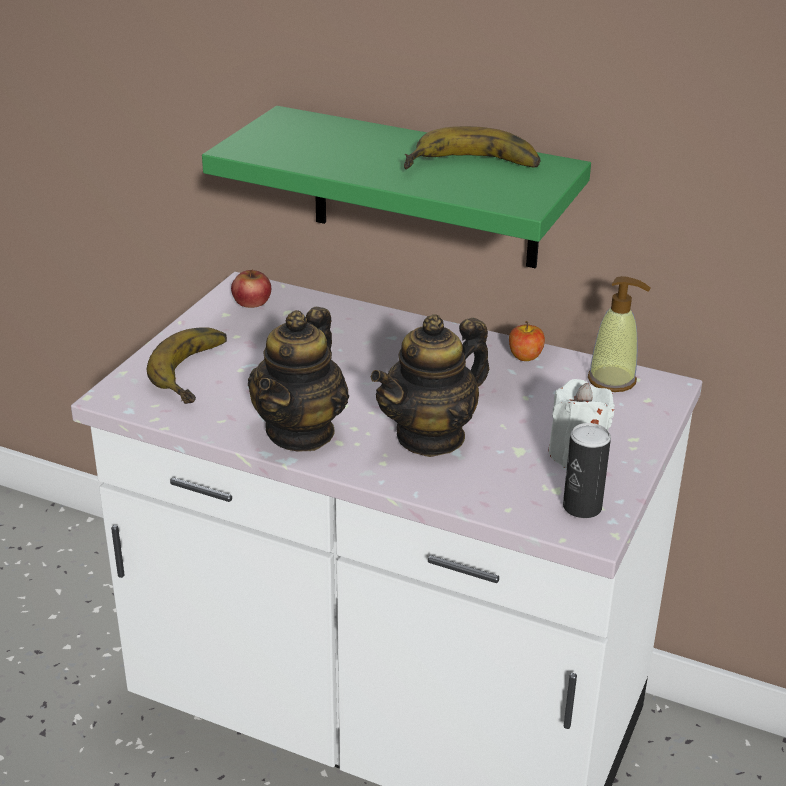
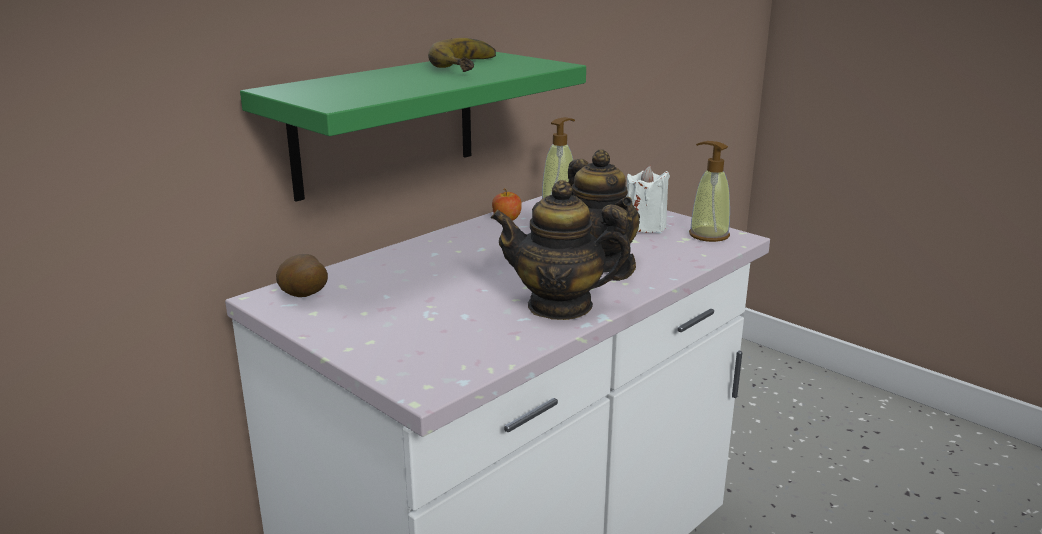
camera: 70 degrees left, 10 degrees down
banana [147,327,227,404] -> none
apple [231,269,271,308] -> potato [276,254,328,297]
teapot [248,307,349,452] -> teapot turned 150 degrees clockwise [490,180,636,320]
can [563,423,611,518] -> soap dispenser [689,141,730,242]

